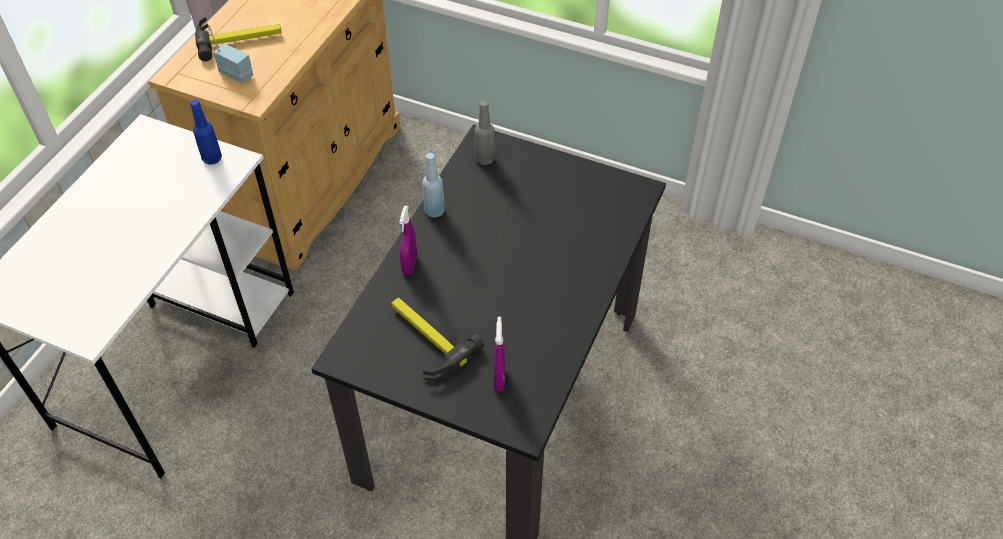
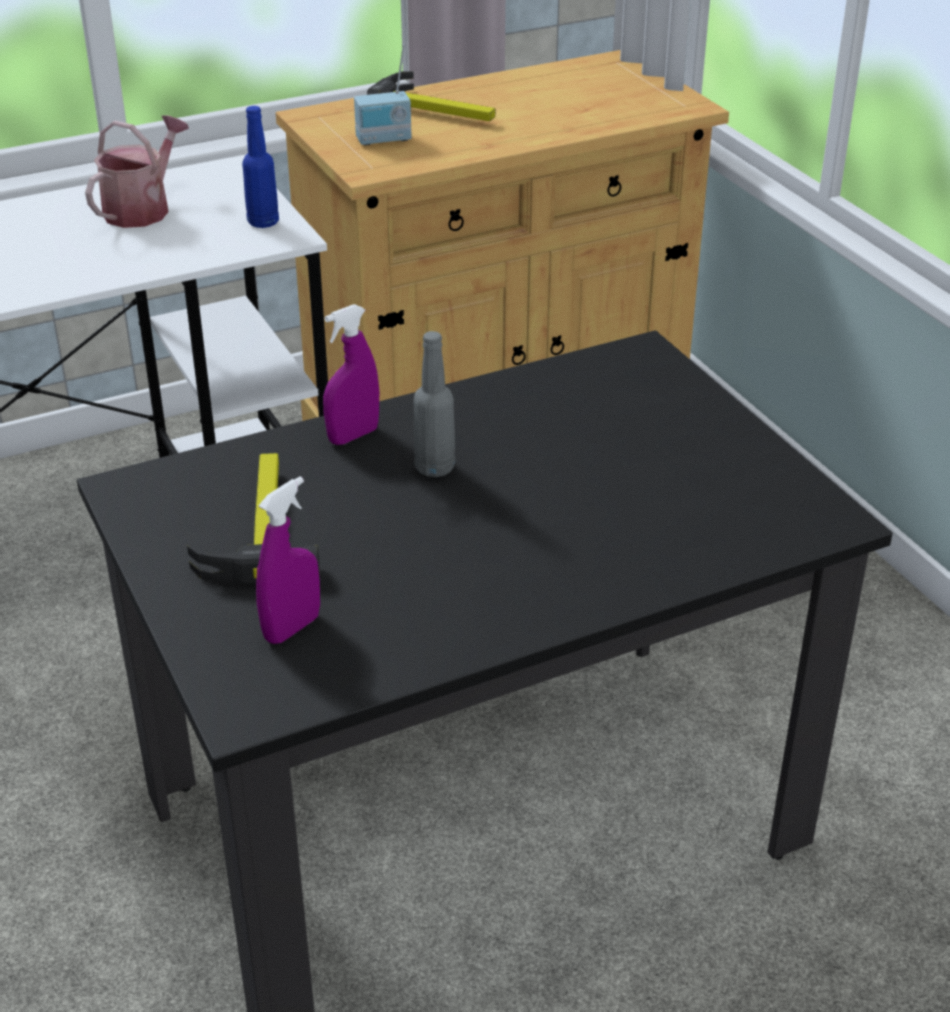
camera: 40 degrees right, 15 degrees down
radio [208,25,253,84] -> radio turned 90 degrees clockwise [354,44,412,146]
blue bottle [422,153,445,218] -> none
grey bottle [475,101,495,165] -> grey bottle moved to [414,331,455,477]
none -> watering can [85,115,189,228]

